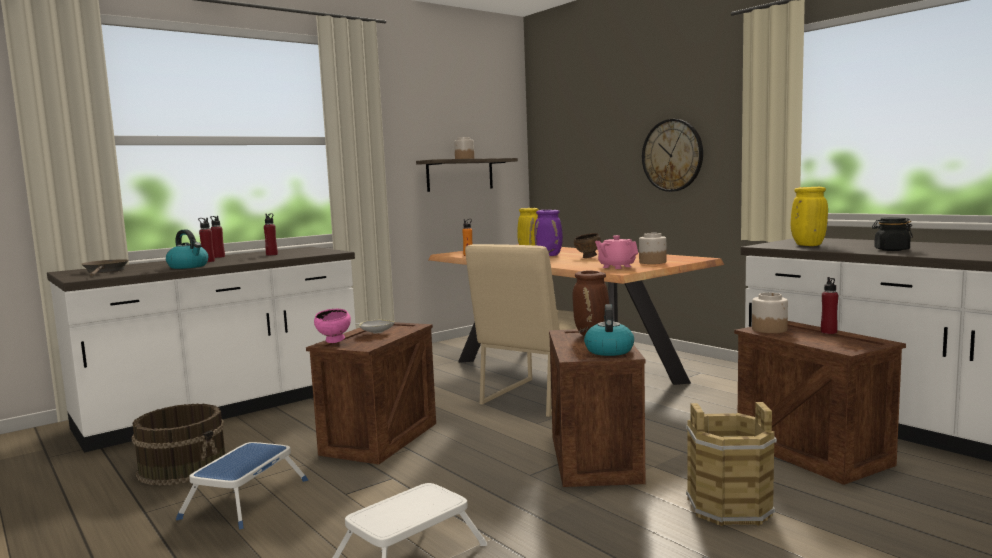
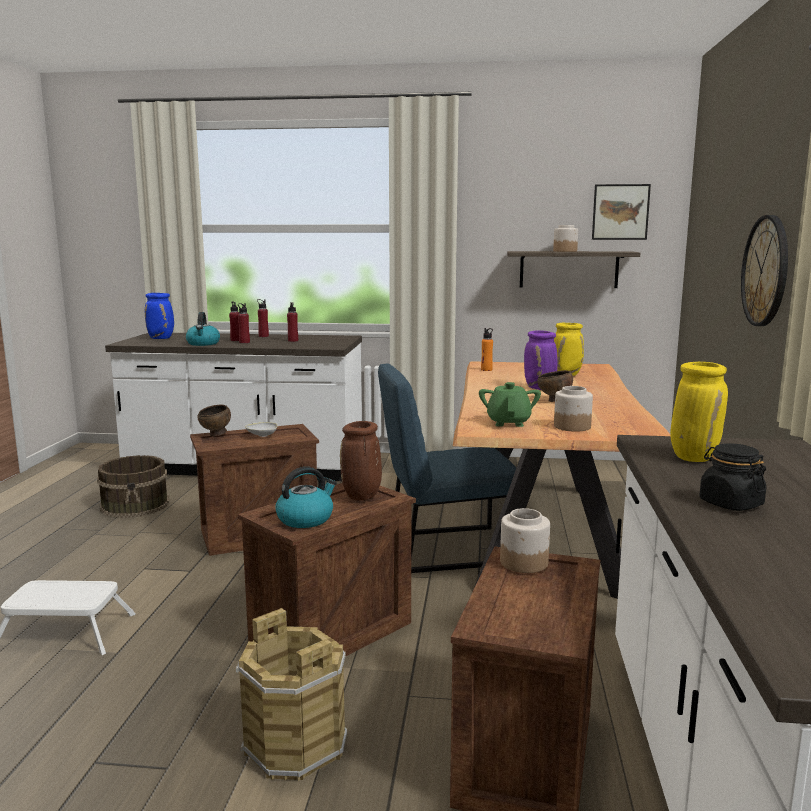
camera: 45 degrees right, 5 degrees up
brown frying pan [81,260,129,276] -> blue vase [145,293,174,339]
blue step ladder [176,442,308,530] -> none
pink bowl [314,309,351,343] -> brown bowl [197,405,231,436]
beige chair [465,244,577,417] -> blue chair [378,363,516,573]
pink teapot [595,235,638,269] -> green teapot [479,382,541,427]
red bottle [821,277,838,334] -> red bottle moved to [238,303,250,343]
none -> picture [592,184,651,240]

